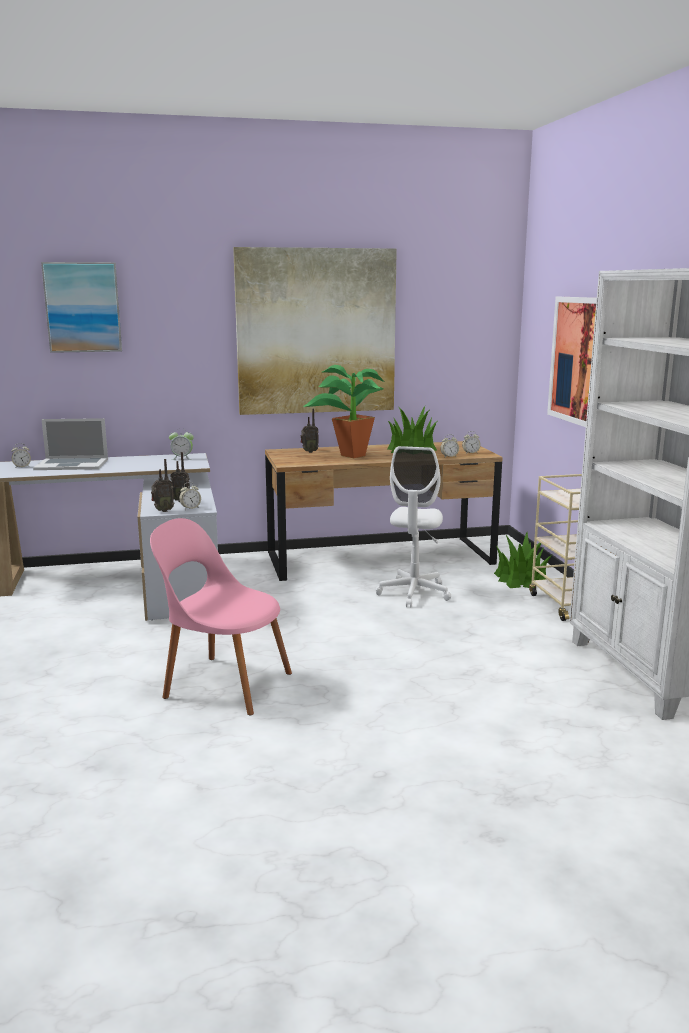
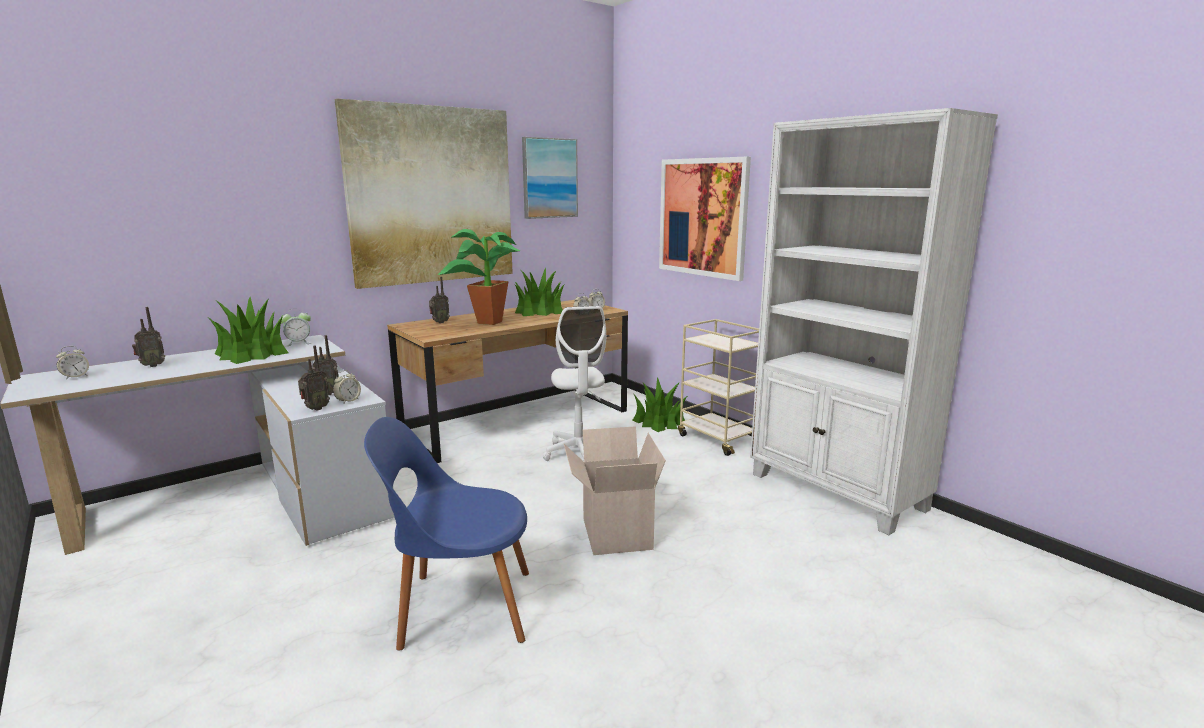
camera: 25 degrees left, 0 degrees up
laptop [33,418,108,470] -> radio [132,307,165,367]
picture [41,262,122,353] -> picture moved to [522,137,578,219]
pink chair [150,518,292,715] -> blue chair [364,417,529,651]
none -> potted plant [209,297,288,364]
none -> cardboard box [564,426,666,555]

